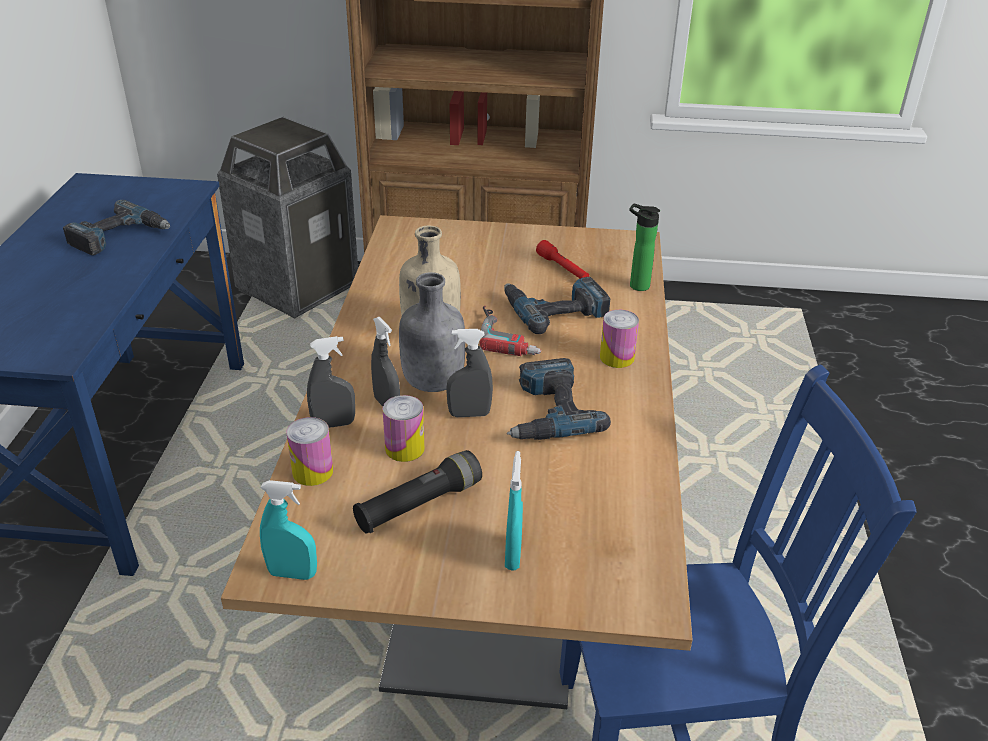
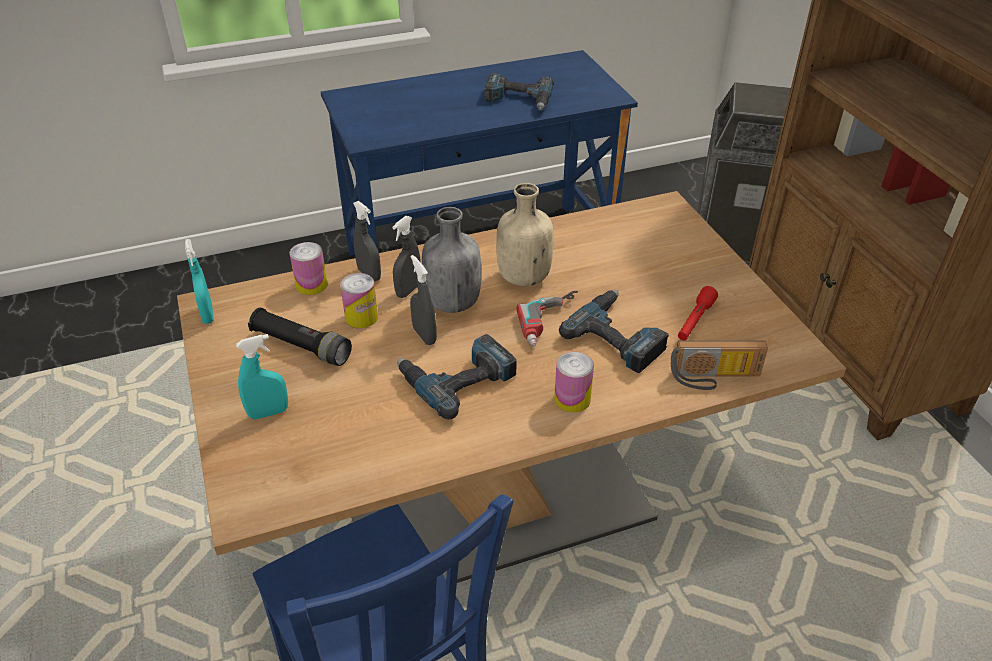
camera: 65 degrees right, 5 degrees up
bottle [629,204,660,291] -> radio [671,341,768,390]

